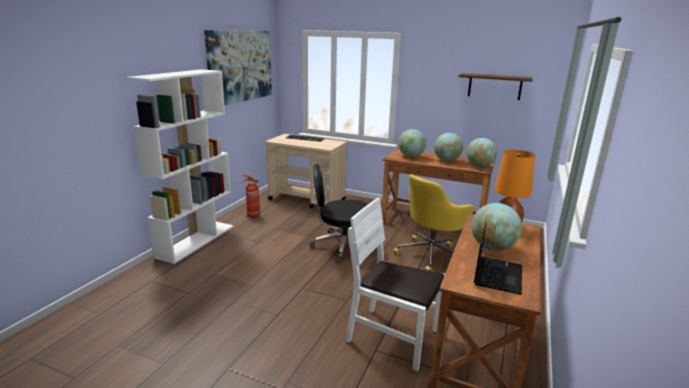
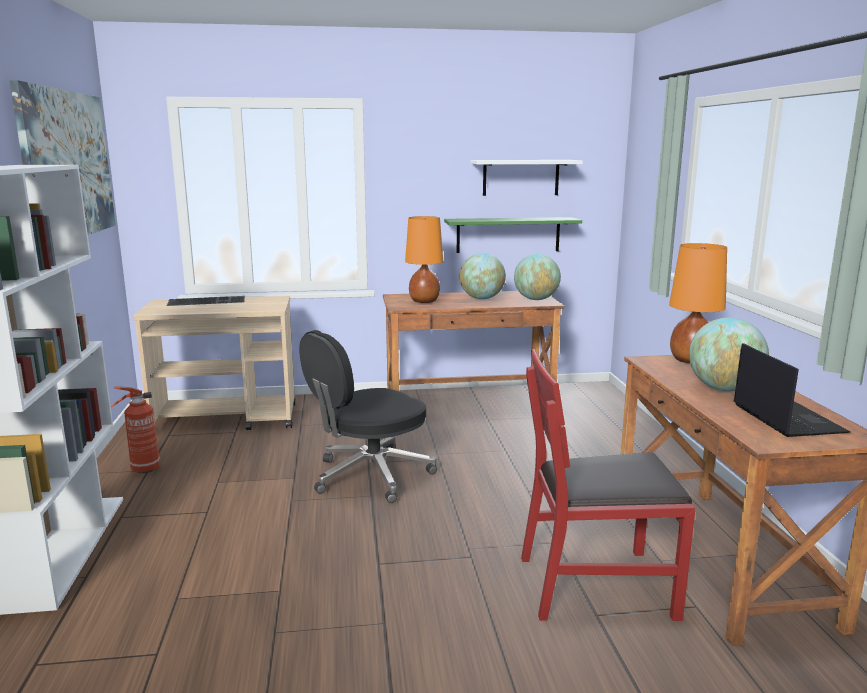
camera: 30 degrees left, 5 degrees down
white chair [346,197,445,372] -> red chair [521,349,696,621]
yellow office chair [393,174,474,271] -> none
globe [398,129,426,157] -> orange table lamp [405,216,443,303]
brown shelf [459,73,533,100] -> white shelf [471,160,583,196]
none -> green shelf [444,217,582,253]

